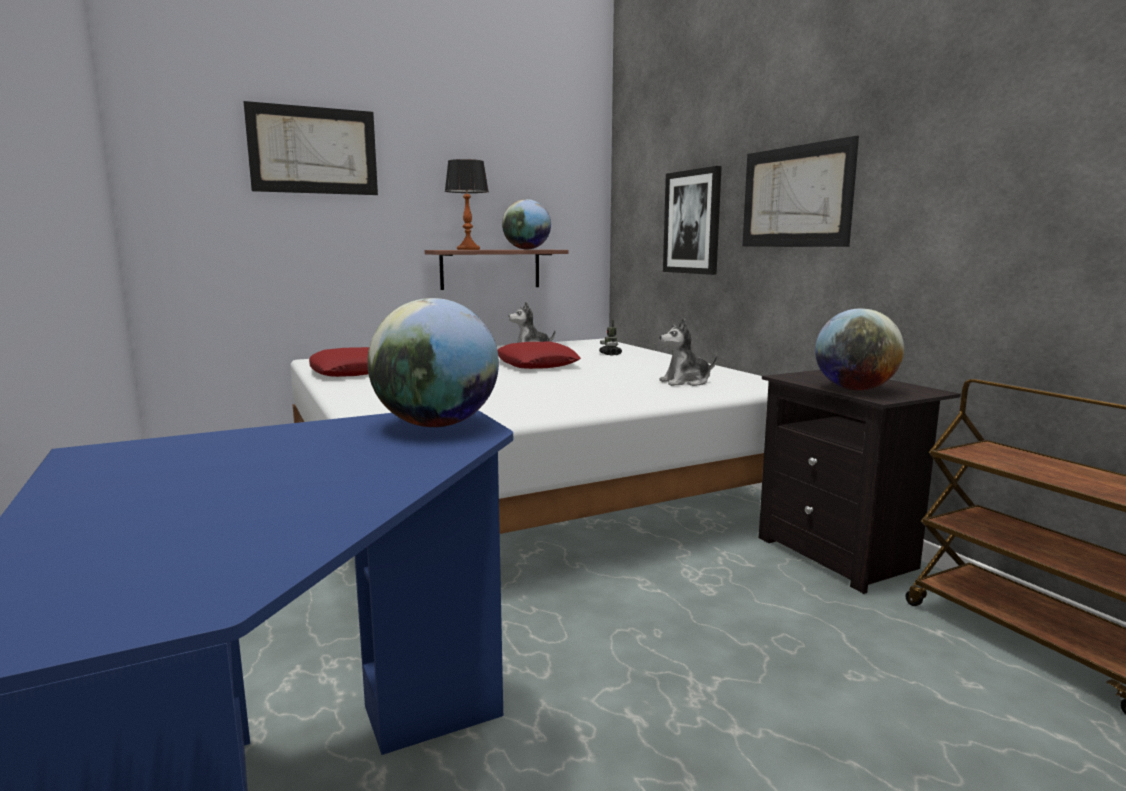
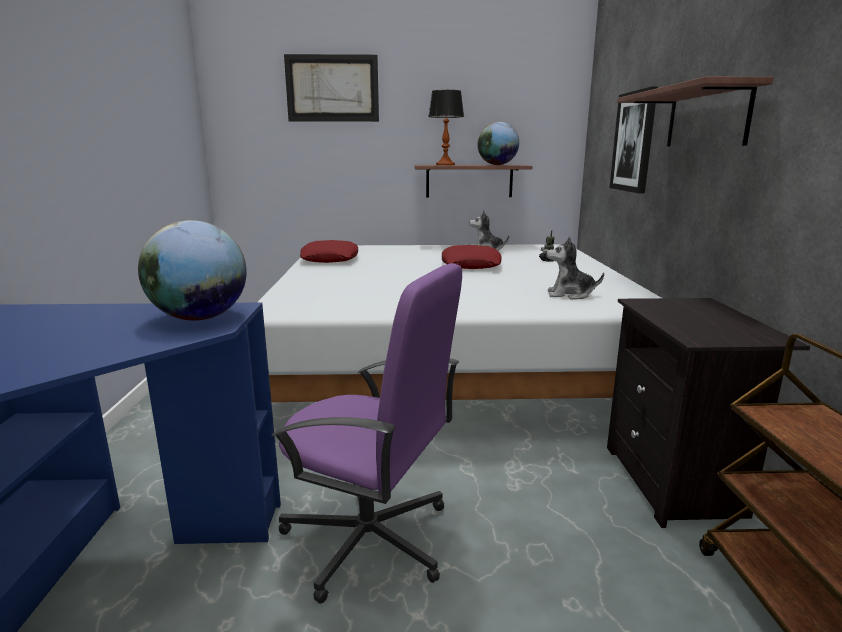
camera: 25 degrees right, 5 degrees up
picture [742,136,859,247] -> shelf [617,77,773,147]
globe [815,308,904,390] -> none
none -> purple office chair [271,263,462,604]

